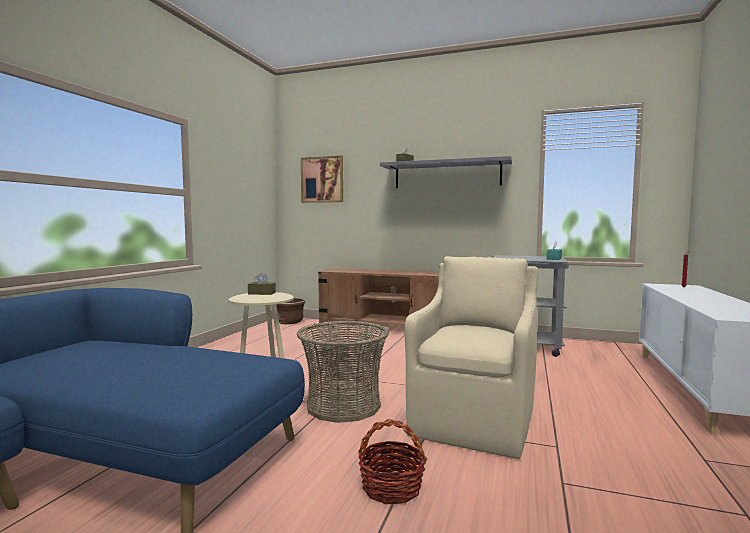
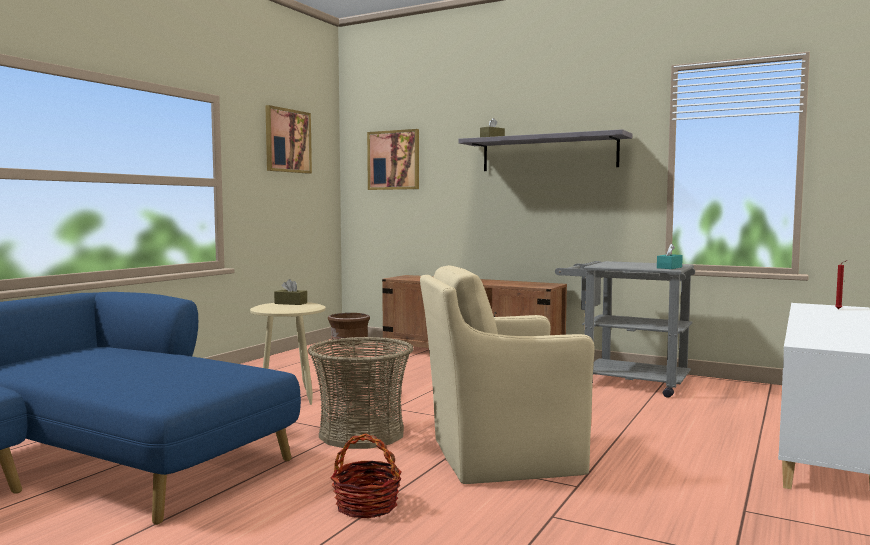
camera: 10 degrees right, 0 degrees up
beige armchair [404,256,538,459] -> beige armchair turned 135 degrees counterclockwise [420,265,595,484]
none -> picture [265,105,312,174]

